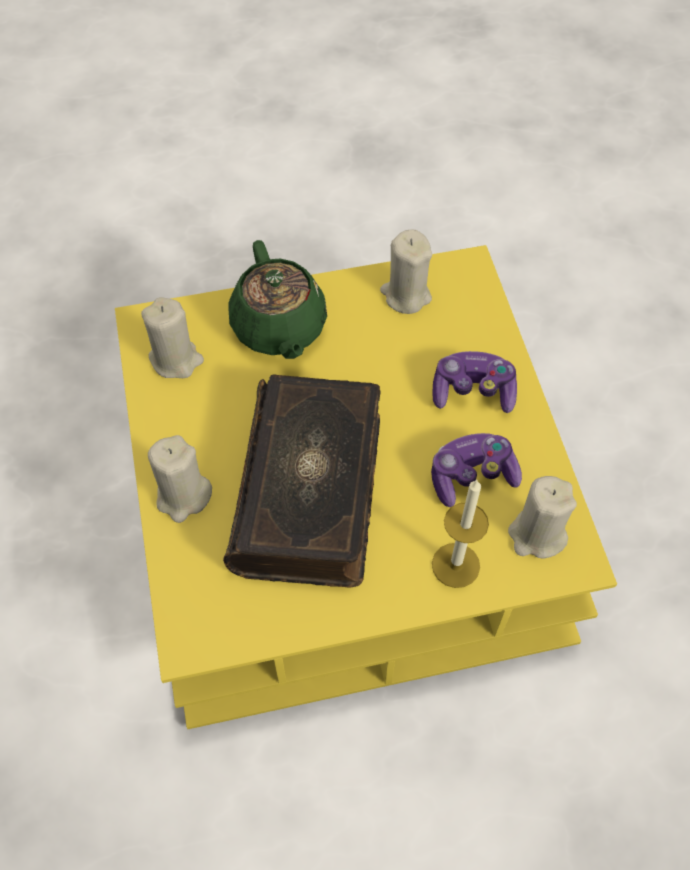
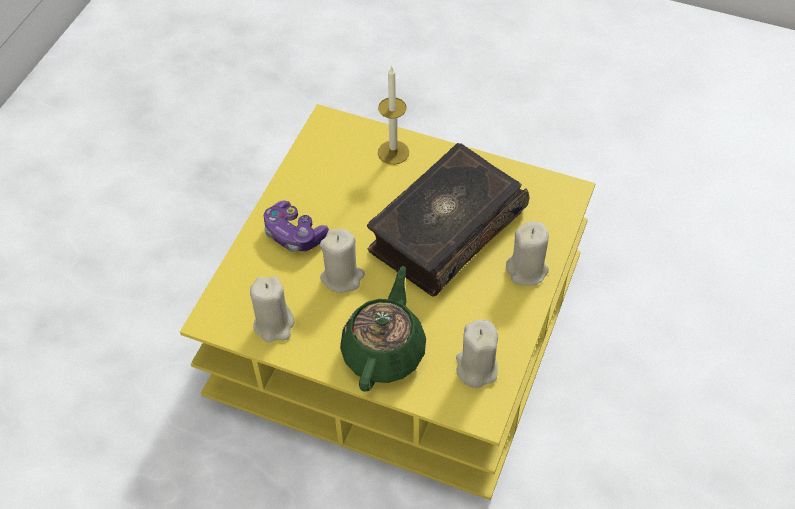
camera: 145 degrees left, 5 degrees down
game controller [431,433,522,507] -> none
beige candle [508,476,577,559] -> beige candle moved to [320,229,365,293]

